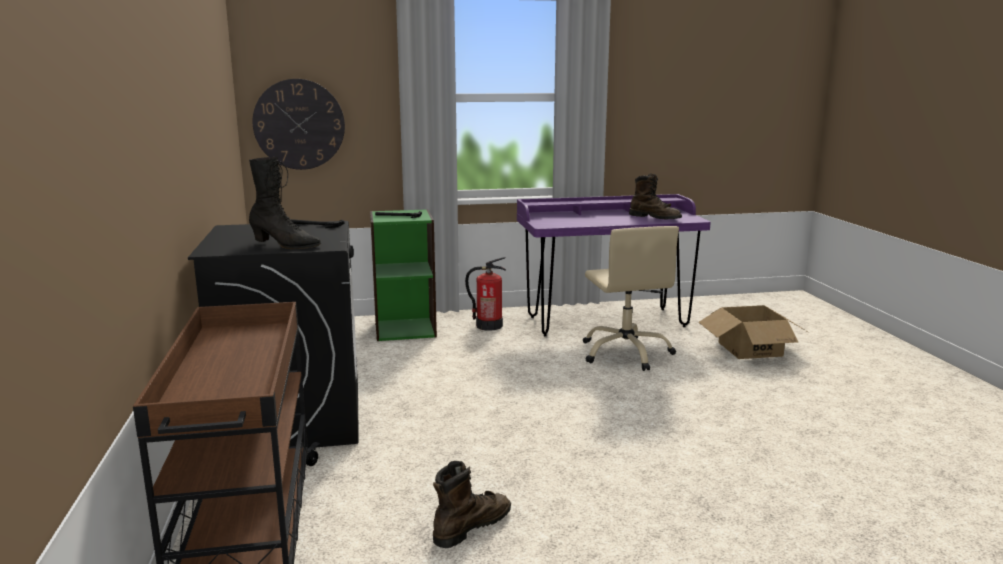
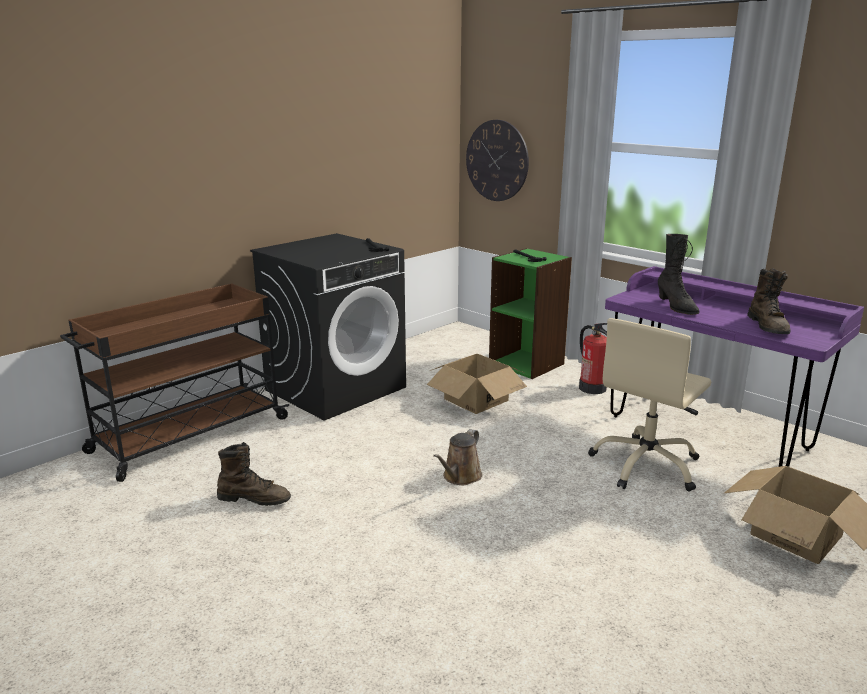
camera: 55 degrees right, 5 degrees up
black boot [249,157,321,249] -> black boot moved to [658,234,699,315]
none -> cardboard box [427,354,527,414]
none -> brown watering can [433,429,482,485]

